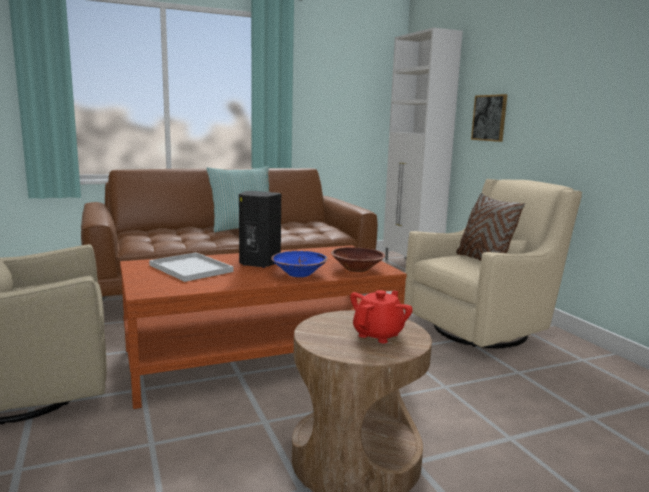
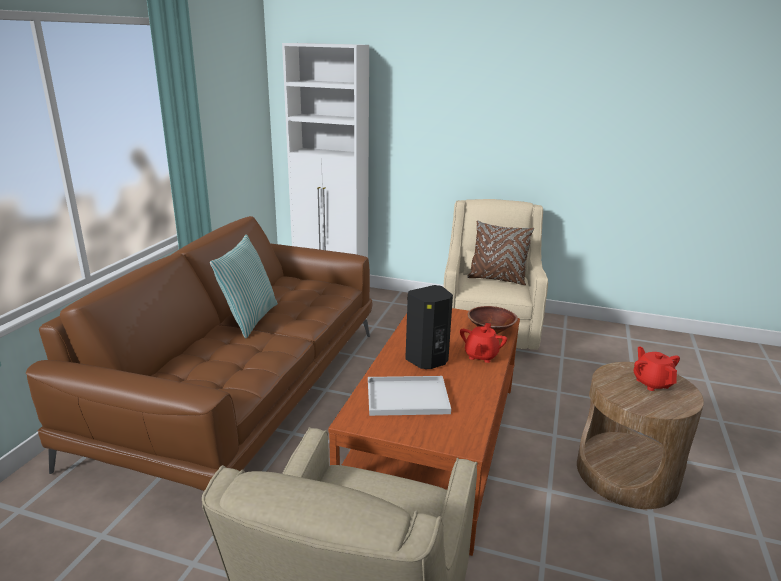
camera: 50 degrees left, 10 degrees up
blue bowl [271,251,328,277] -> red teapot [460,323,507,363]
picture [471,94,507,142] -> none

